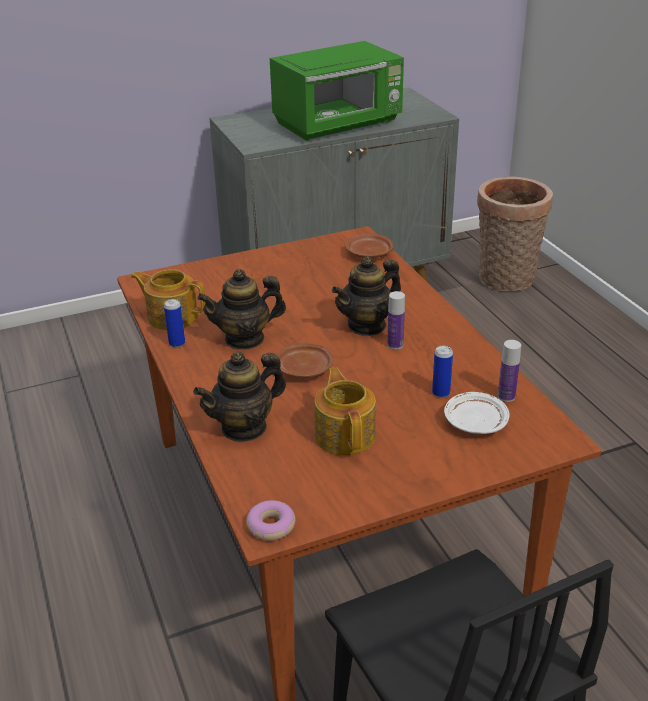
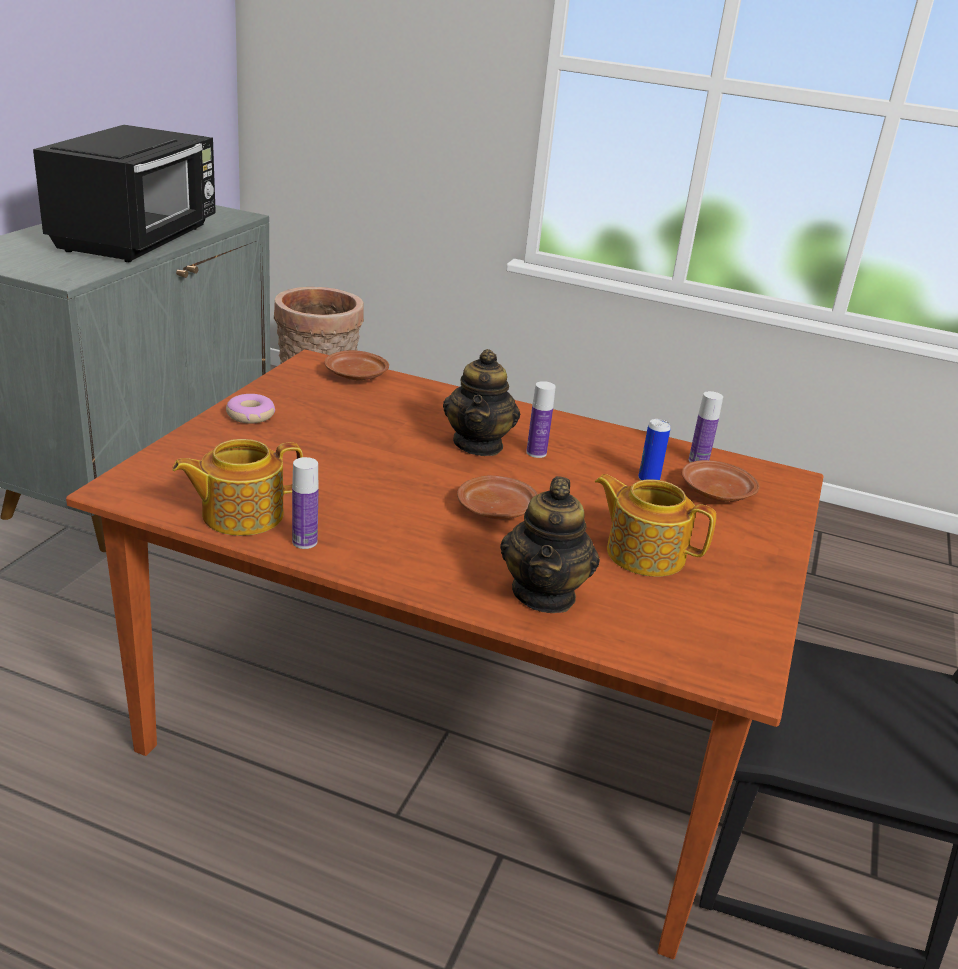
camera: 50 degrees left, 5 degrees down
can [164,299,185,348] -> bottle [292,457,319,549]
teapot [197,269,286,350] -> none
donut [246,500,295,541] -> donut moved to [226,394,275,424]
green microwave [270,41,404,141] -> black microwave [33,125,216,262]
white plate [444,392,510,434] -> brown plate [682,460,760,502]

